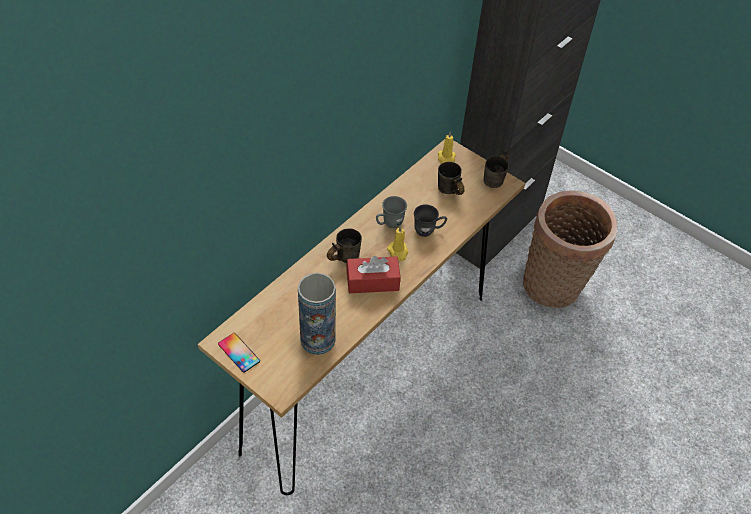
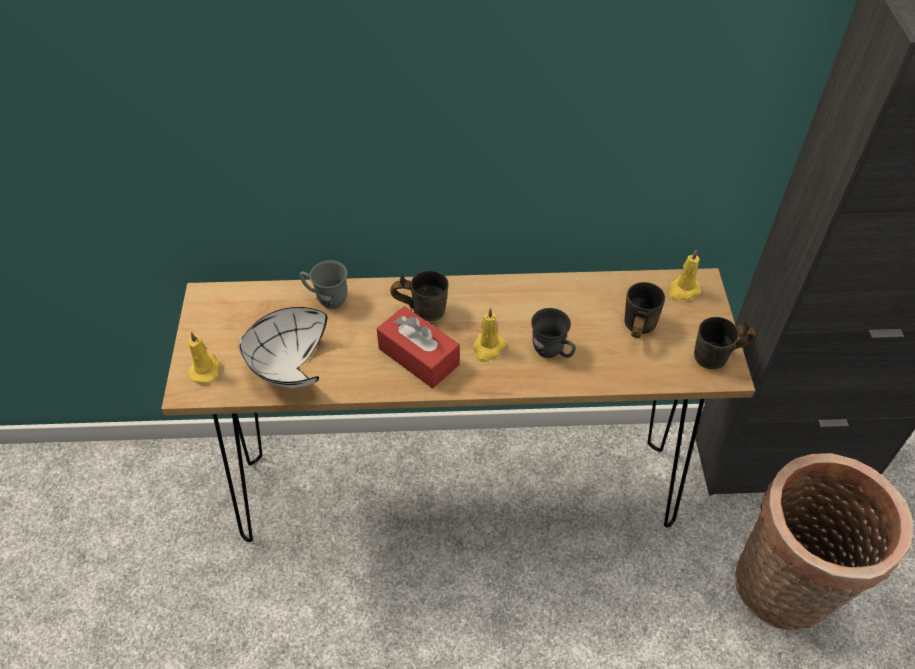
camera: 50 degrees right, 0 degrees up
phone [218,333,260,373] -> none
vase [298,273,336,355] -> white bowl [238,307,327,388]
grey mug [376,196,407,228] -> grey mug moved to [299,260,347,309]
none -> yellow candle [188,331,221,383]

